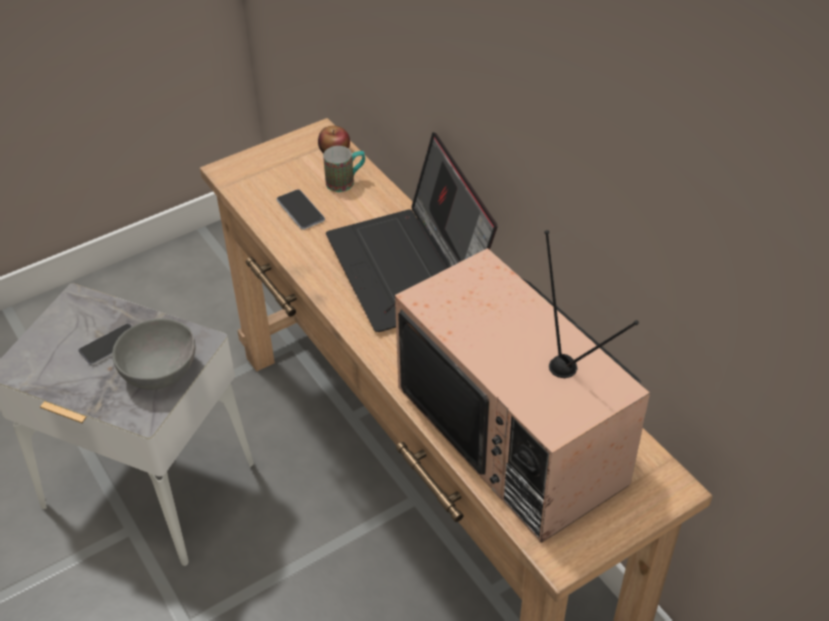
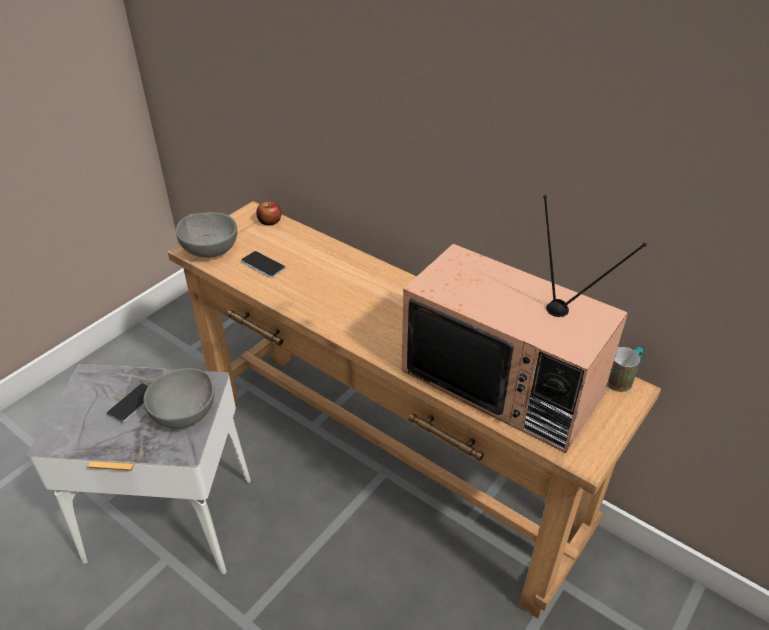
camera: 20 degrees left, 5 degrees down
mug [323,146,365,192] -> mug moved to [607,347,643,392]
laptop [326,132,497,332] -> none
none -> grey bowl [176,212,237,258]

